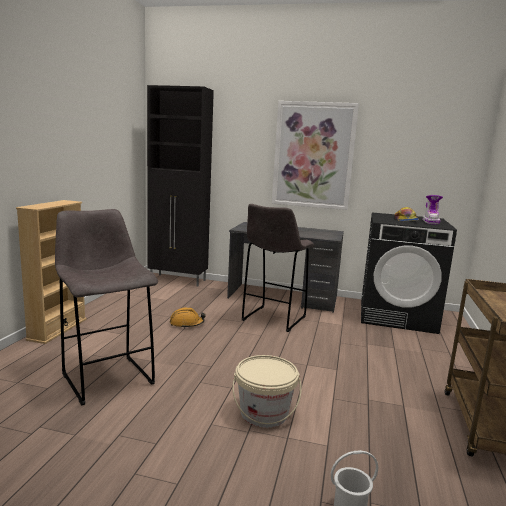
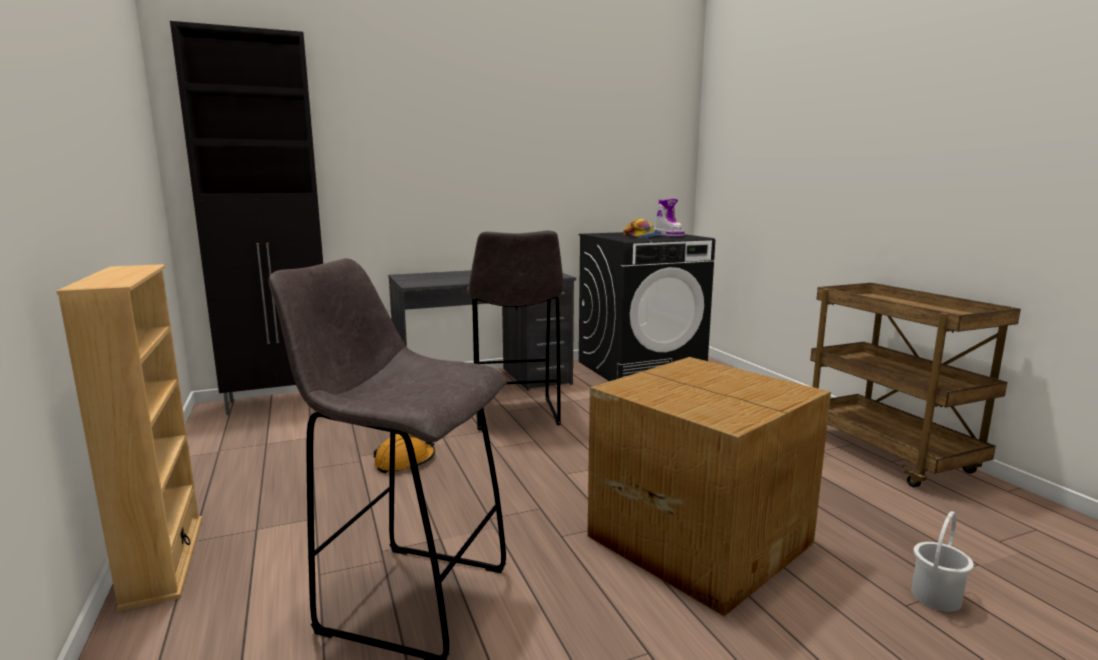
camera: 35 degrees left, 0 degrees up
beige bucket [232,355,302,428] -> cardboard box [587,357,831,616]
picture [272,101,359,210] -> none

